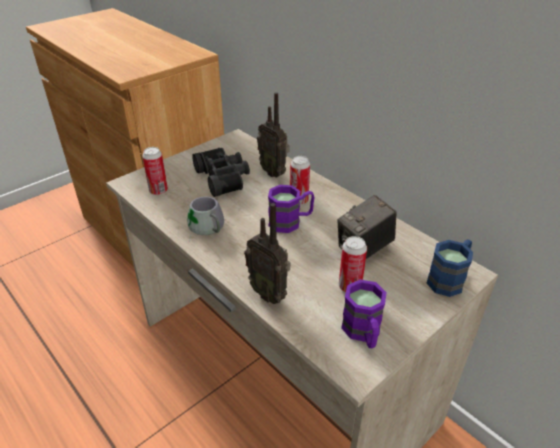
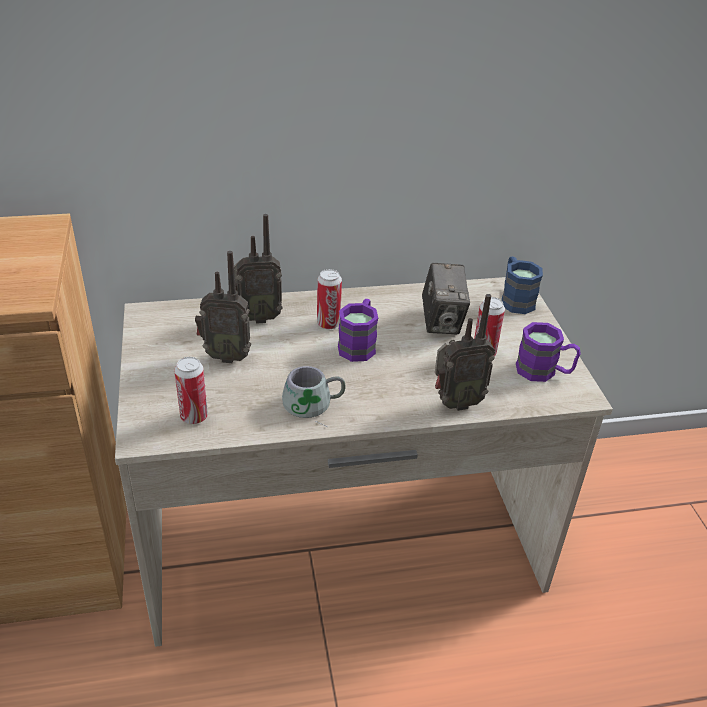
camera: 60 degrees left, 0 degrees up
black binoculars [192,148,250,197] -> radio [195,251,251,363]

